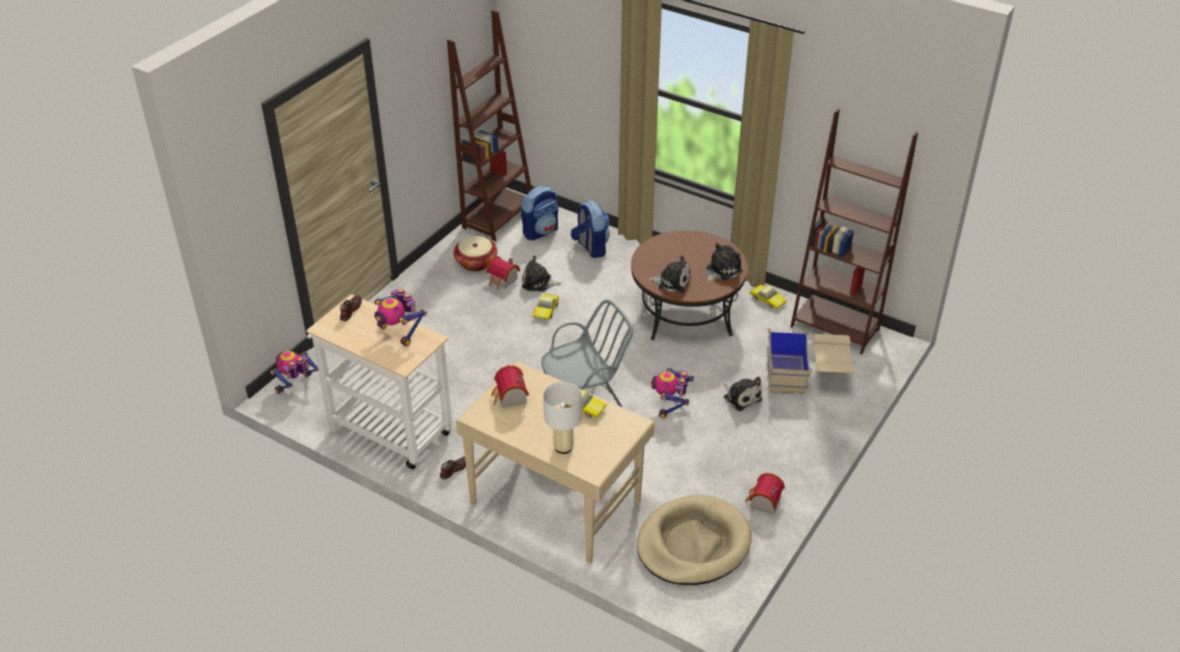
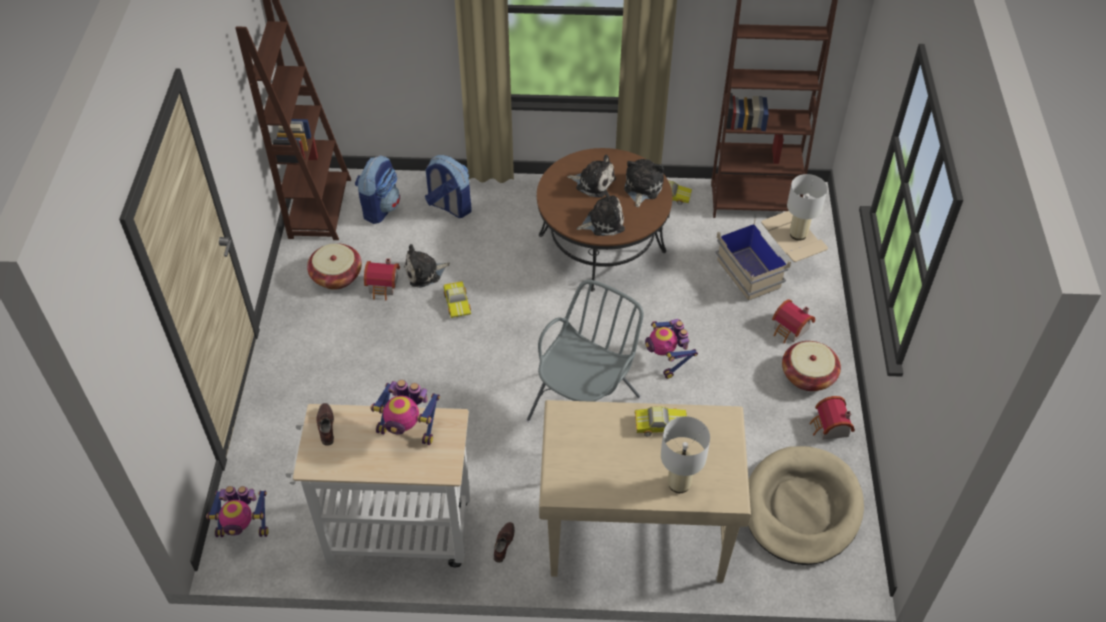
camera: 30 degrees left, 10 degrees up
toy robot [270,351,318,394] -> toy robot turned 105 degrees counterclockwise [206,486,269,537]
toy house [491,365,529,407] -> toy house moved to [772,299,815,344]
plush toy [723,377,762,411] -> plush toy moved to [567,154,616,198]
none -> basket [782,341,841,391]
none -> white table lamp [787,174,827,241]

